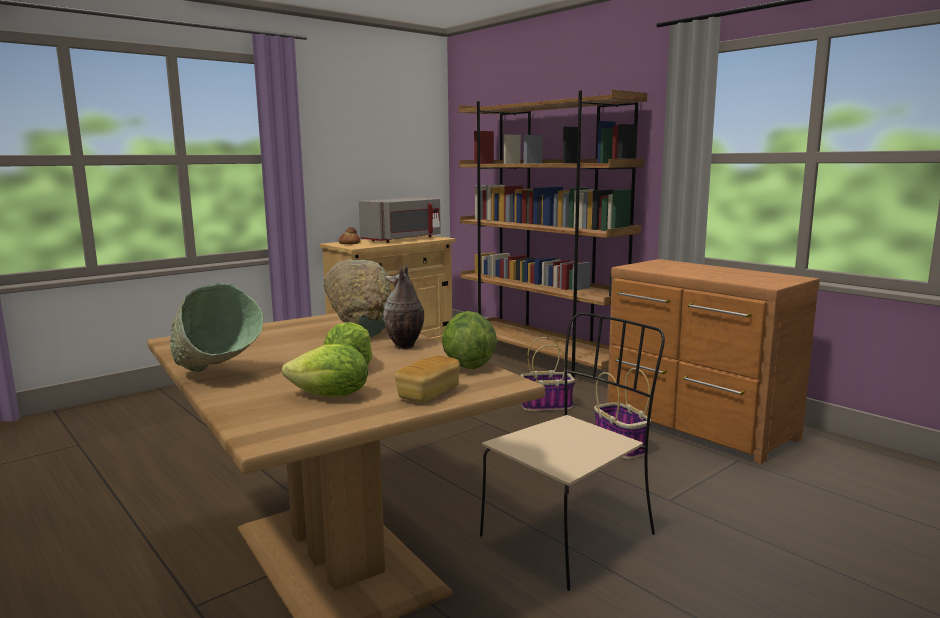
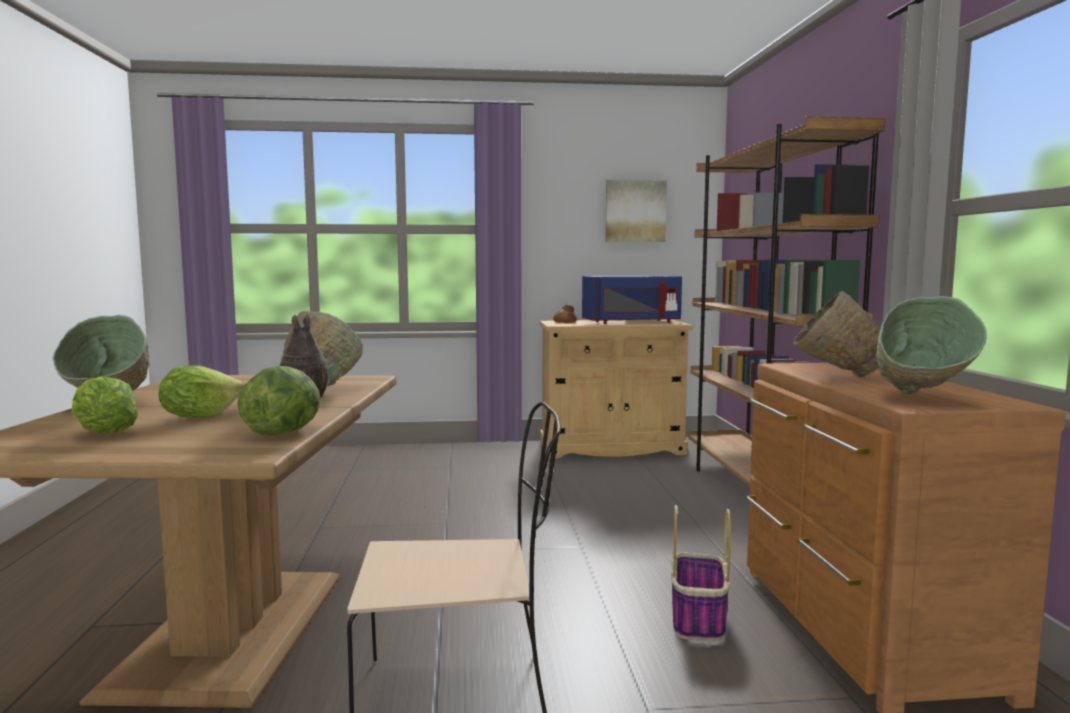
camera: 35 degrees right, 5 degrees down
grey microwave [359,197,441,243] -> blue microwave [582,276,682,324]
bread [395,355,460,402] -> none
basket [520,337,575,411] -> none
none -> picture [605,180,667,242]
none -> brown bowl [793,291,880,377]
none -> green bowl [876,296,987,394]

